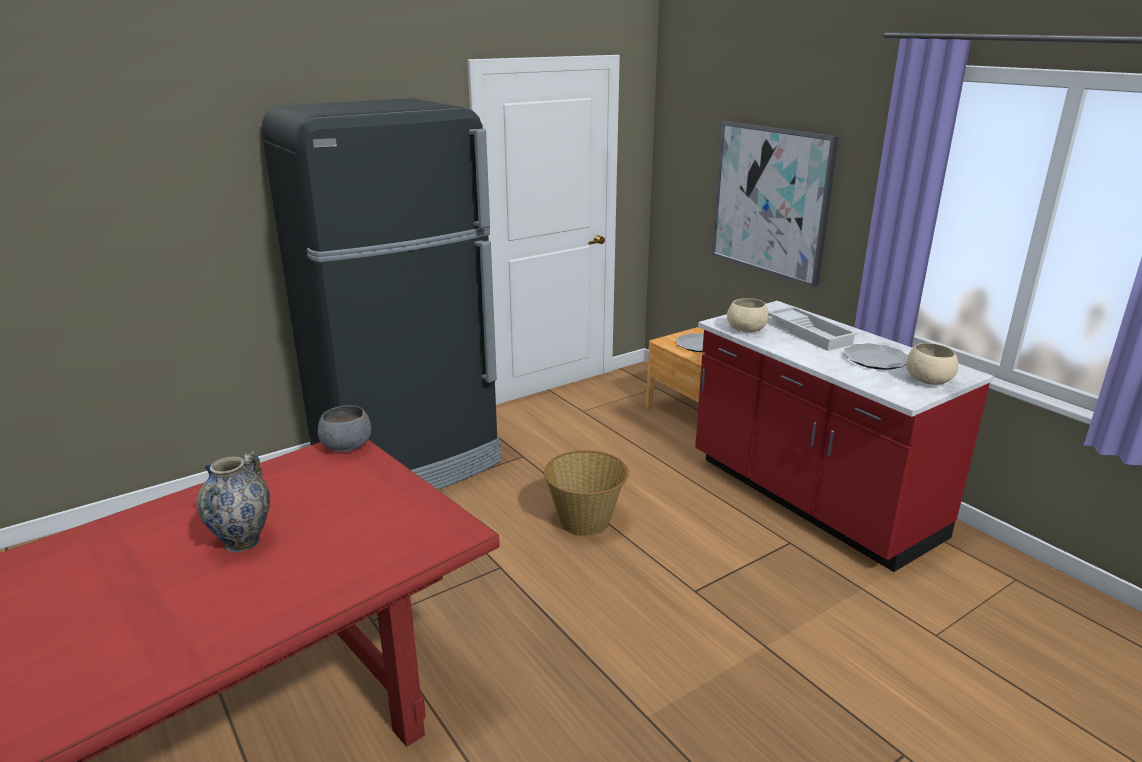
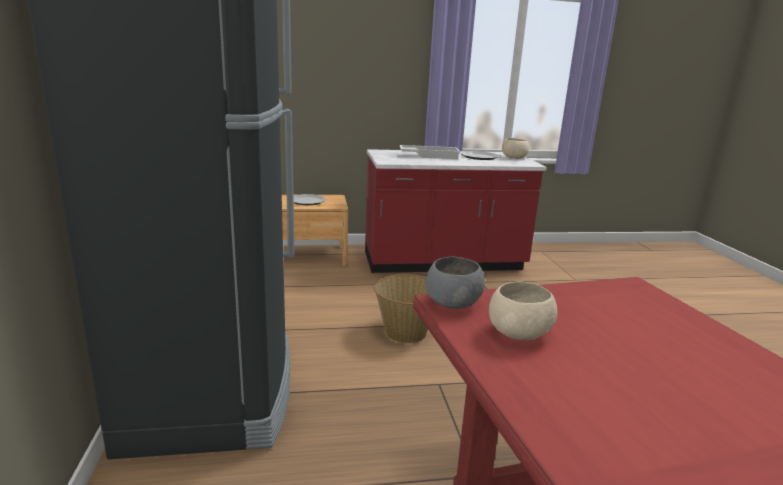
camera: 65 degrees left, 5 degrees down
vase [196,451,270,553] -> none
picture [712,121,839,287] -> none
beige bowl [727,298,769,333] -> beige bowl moved to [489,281,557,340]

